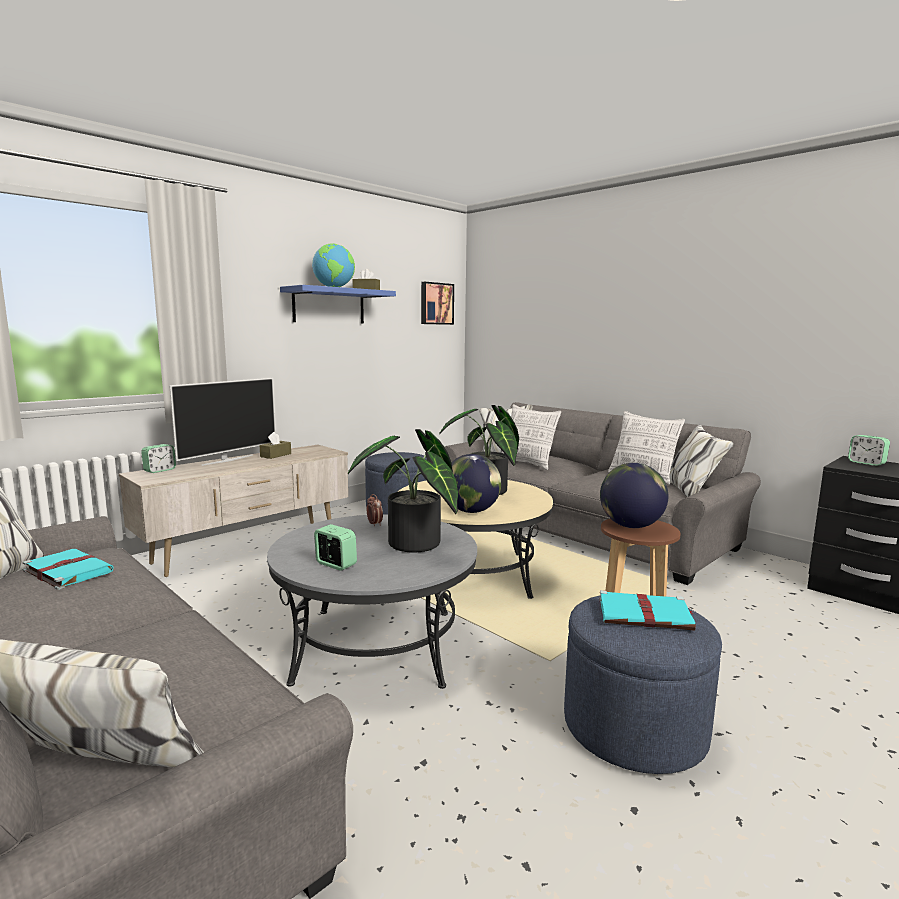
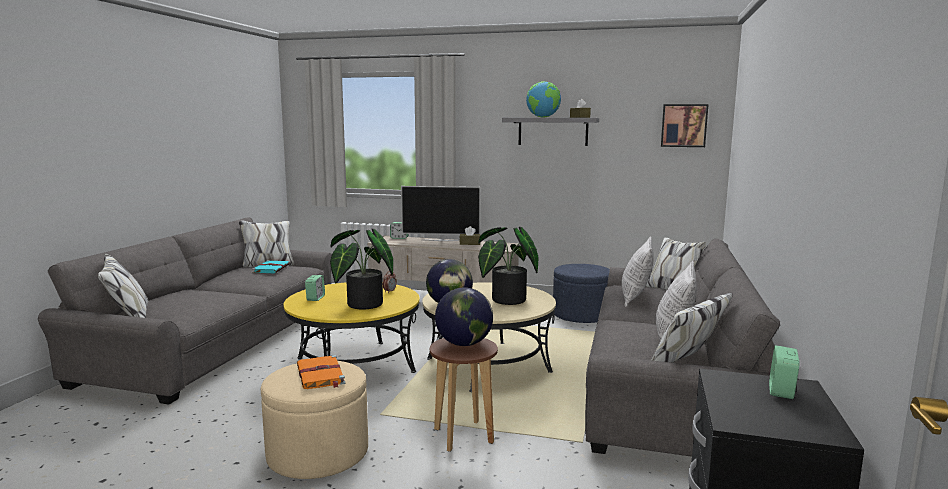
camera: 60 degrees right, 0 degrees up
grey coffee table [267,514,477,689] -> yellow coffee table [283,282,419,373]
blue shelf [280,285,396,324] -> grey shelf [502,118,599,146]
blue ottoman [564,595,722,774] -> beige ottoman [261,361,368,479]
turquoise book [599,590,696,631] -> orange book [297,355,345,389]

